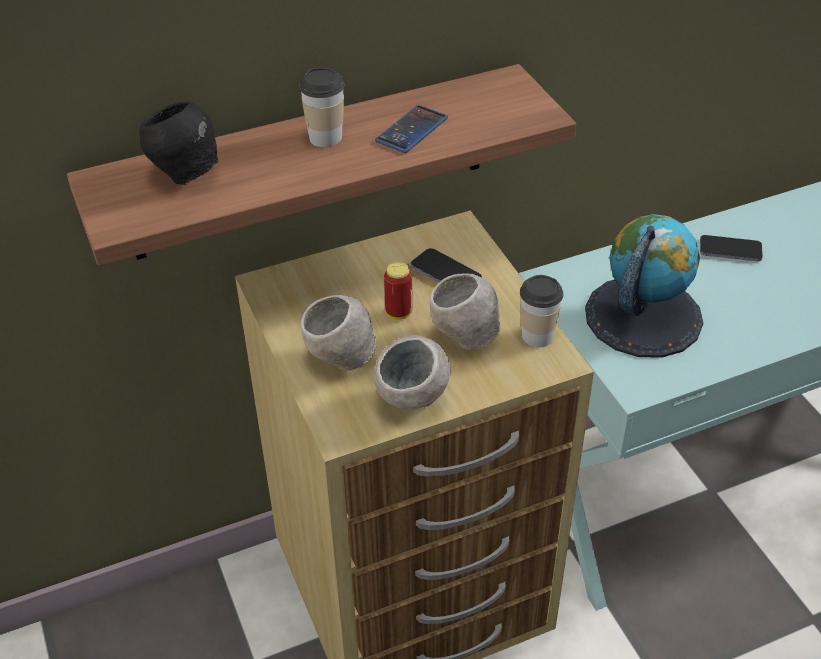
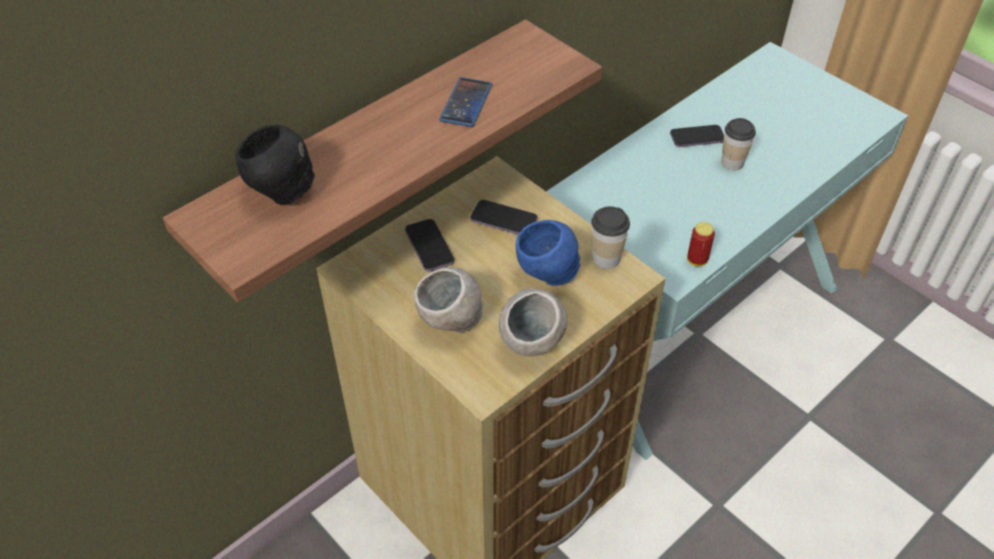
camera: 20 degrees left, 5 degrees up
cup [299,68,344,147] -> cup moved to [721,118,756,170]
can [384,262,412,320] -> can moved to [687,222,715,266]
grey bowl [430,273,500,350] -> blue bowl [516,220,581,286]
globe [585,214,703,358] -> none
none -> phone [405,219,454,271]

